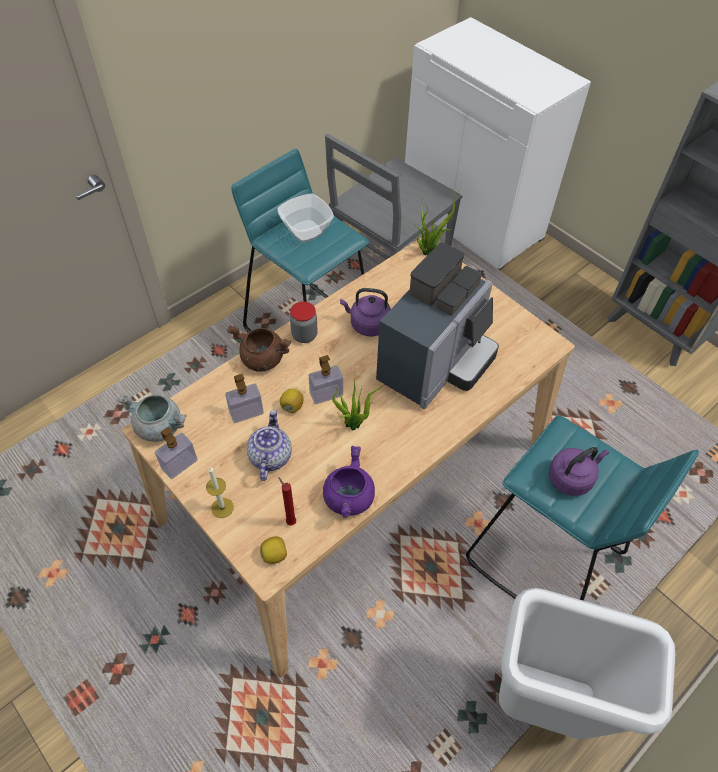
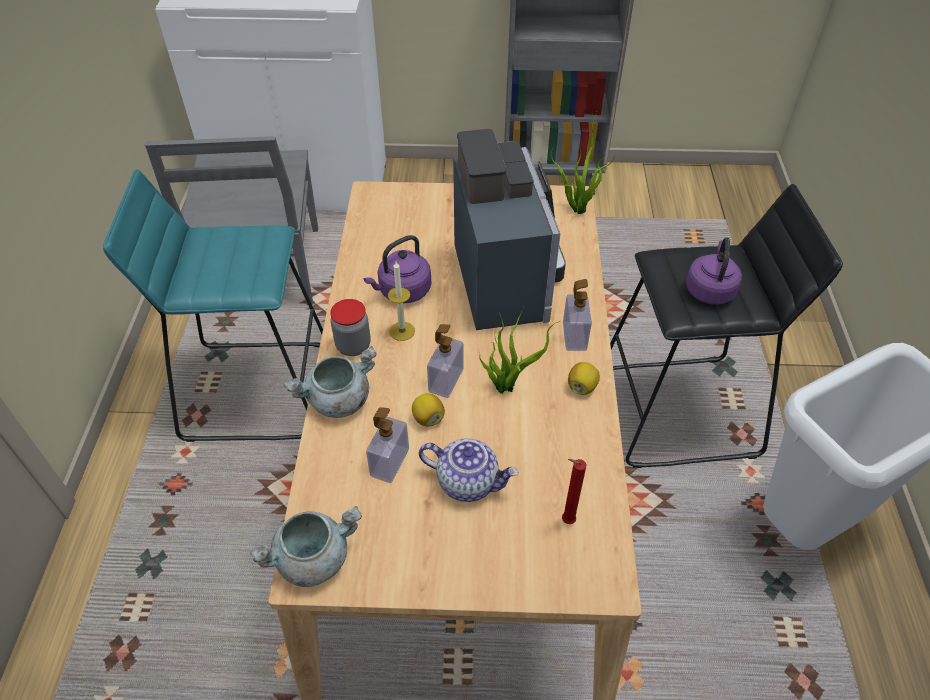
camera: 45 degrees left, 5 degrees down
soap dispenser [155,427,198,479] -> soap dispenser moved to [563,279,592,351]
candle [206,467,234,518] -> candle moved to [388,262,415,341]
brown cooking pot [227,325,291,372] -> grey cooking pot [284,346,377,418]
teapot [247,410,292,481] -> teapot turned 150 degrees clockwise [419,438,519,502]
lemon [260,536,287,564] -> lemon moved to [568,362,600,395]
bowl [277,194,334,242] -> none
purple cooking pot [323,446,375,518] -> none
potted plant [414,188,462,255] -> potted plant moved to [551,112,615,214]
turquoise stool [466,415,699,601] -> black stool [610,184,843,468]

